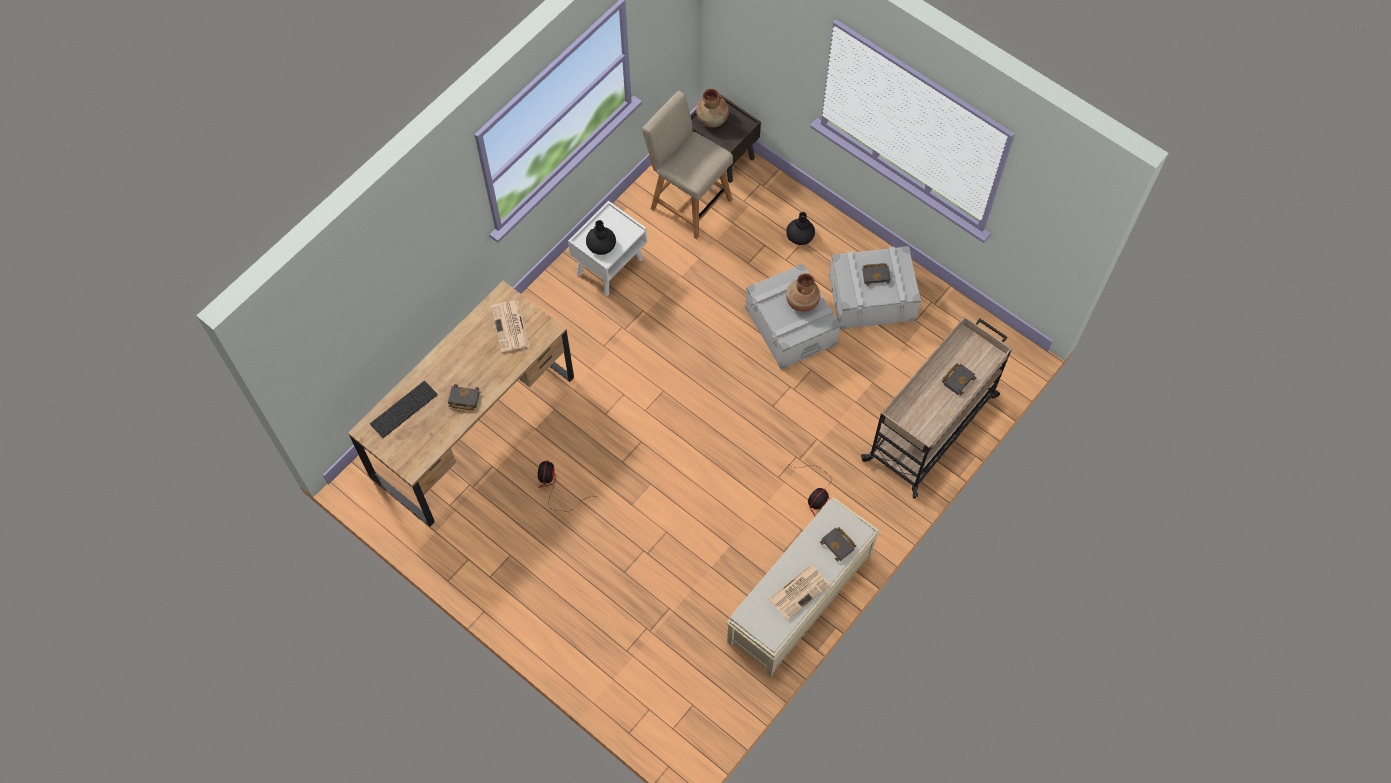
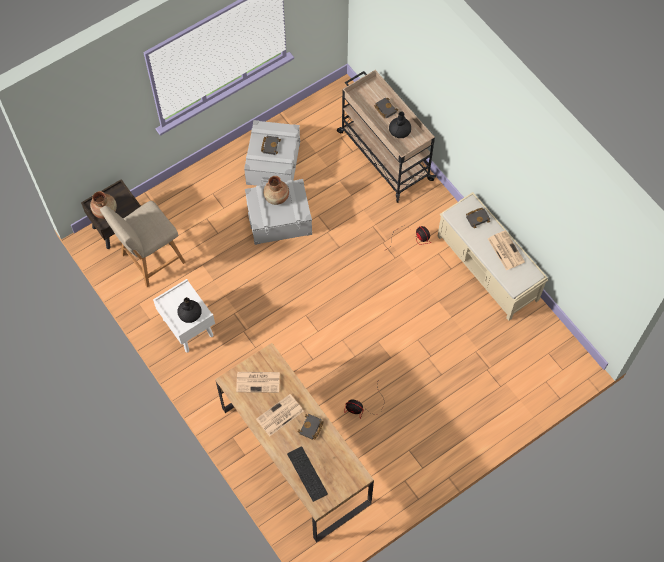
camera: 75 degrees left, 0 degrees up
black vase [786,212,815,245] -> black vase moved to [389,111,411,138]
none -> newspaper [256,394,304,436]

